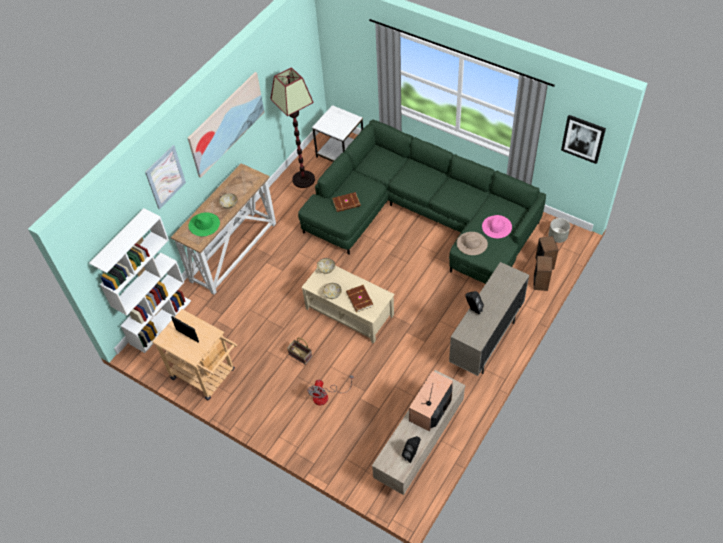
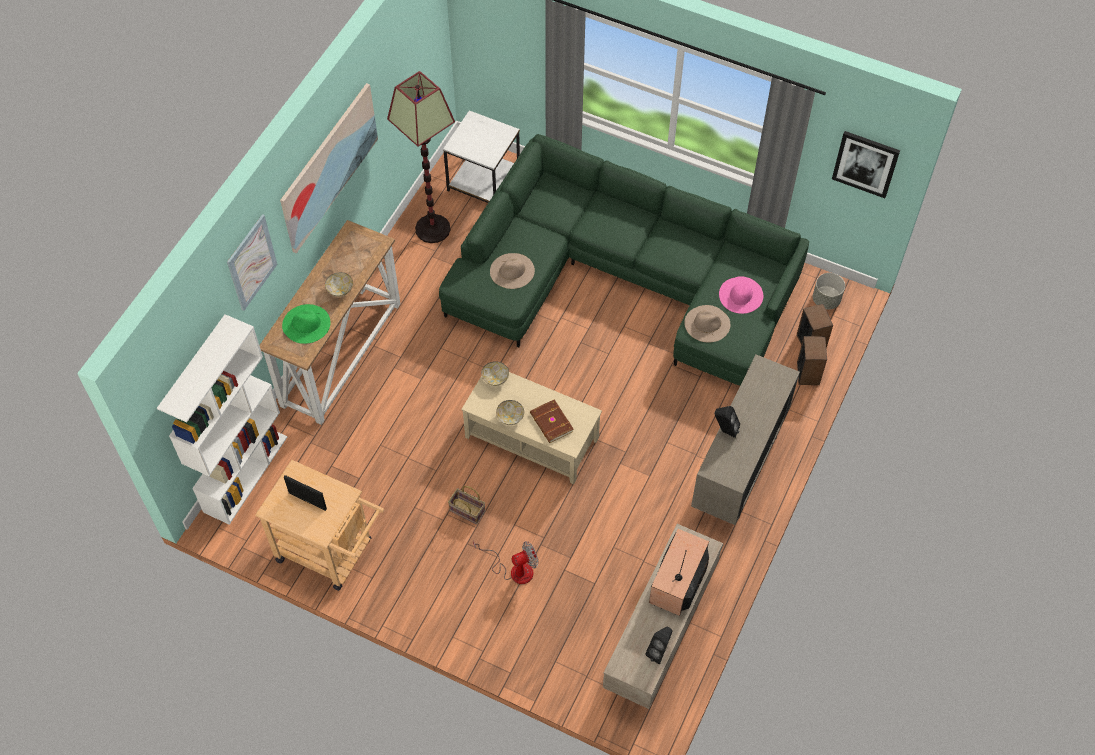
camera: 10 degrees left, 5 degrees up
fan [307,375,354,405] -> fan turned 120 degrees counterclockwise [473,541,539,584]
brown book [332,192,361,212] -> beige hat [490,253,535,289]

